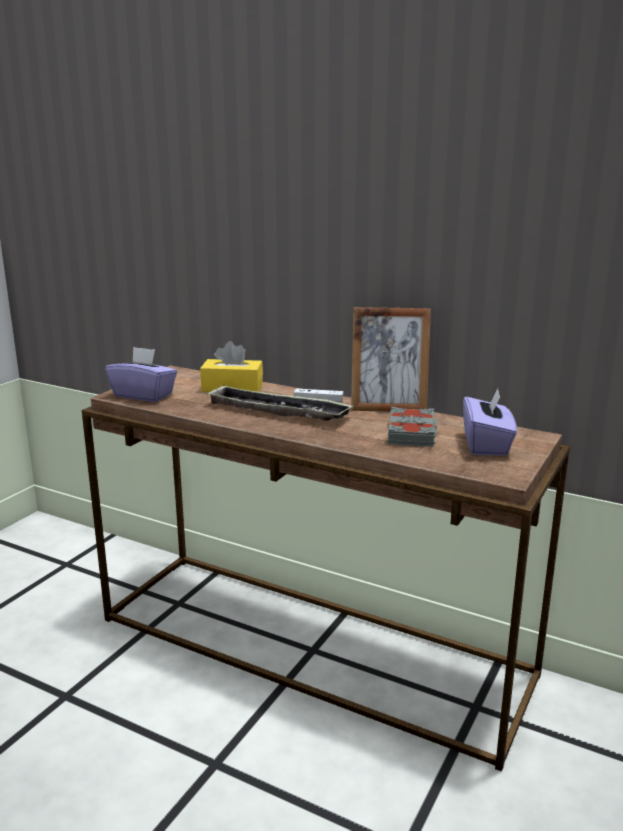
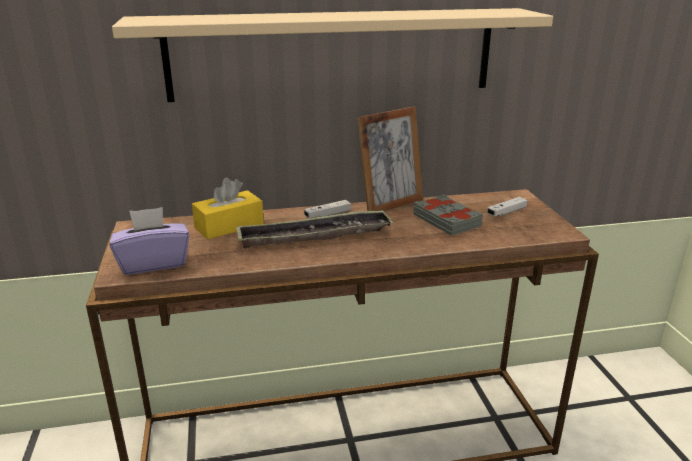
camera: 40 degrees left, 5 degrees up
purple tissue box [463,389,517,456] -> white game controller [487,197,528,216]
none -> beige shelf [112,8,553,102]

